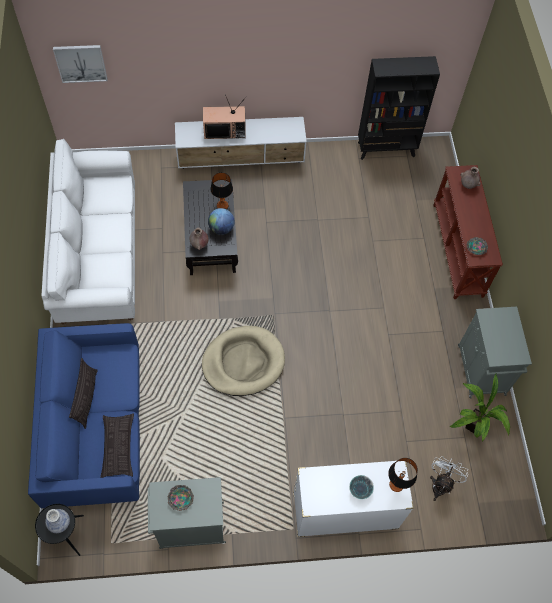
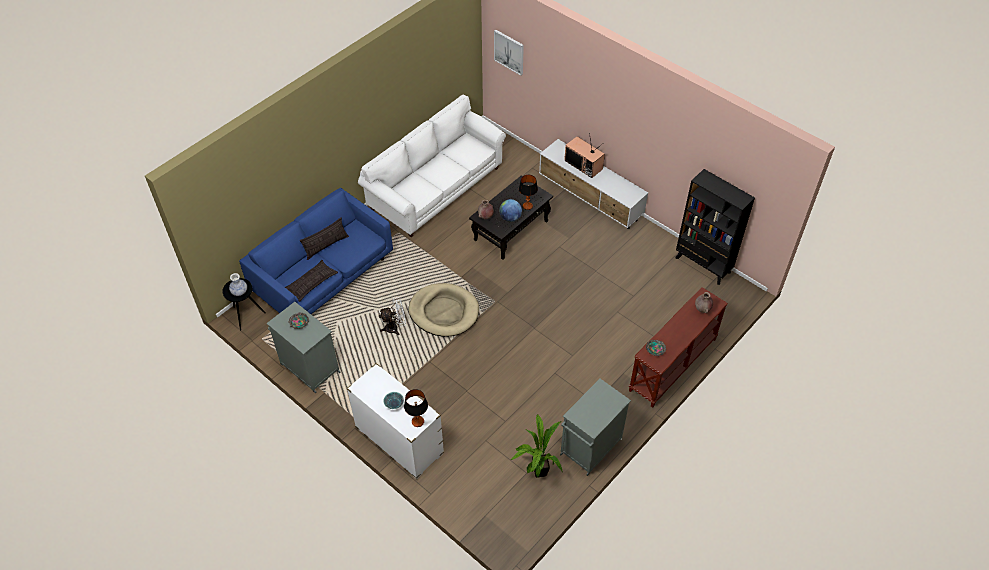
camera: 50 degrees right, 10 degrees down
white fan [430,456,468,501] -> white fan moved to [379,297,406,335]

